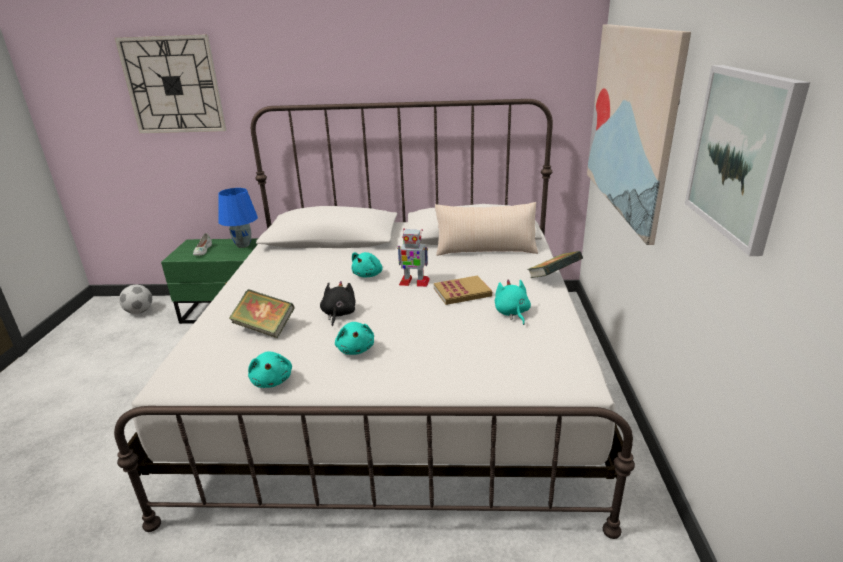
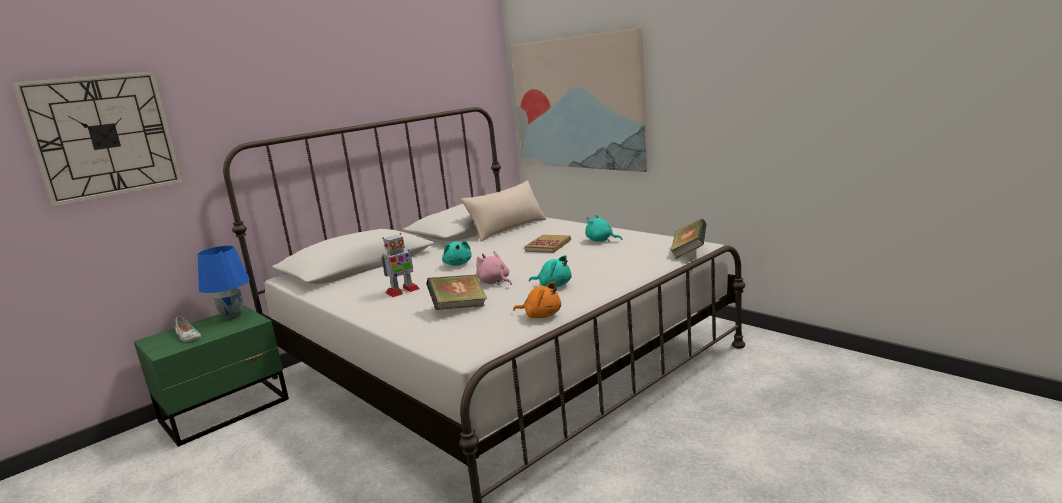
camera: 45 degrees left, 10 degrees down
football [119,285,152,314] -> none
turquoise plush toy [248,351,292,388] -> orange plush toy [513,282,561,318]
black plush toy [320,281,355,327] -> pink plush toy [476,251,512,285]
toy robot [397,229,430,287] -> toy robot moved to [381,233,420,297]
book [527,251,583,278] -> book moved to [671,219,707,258]
picture [685,65,810,256] -> none

